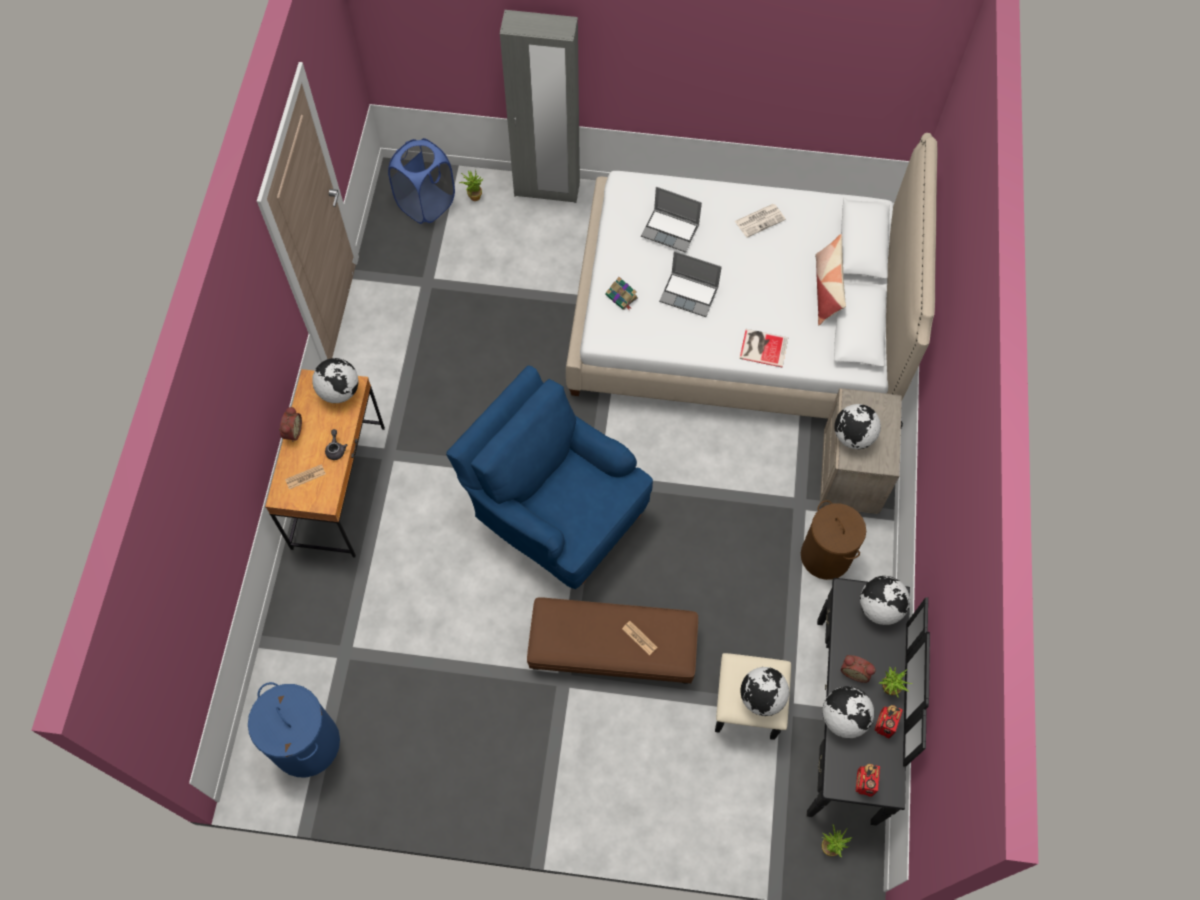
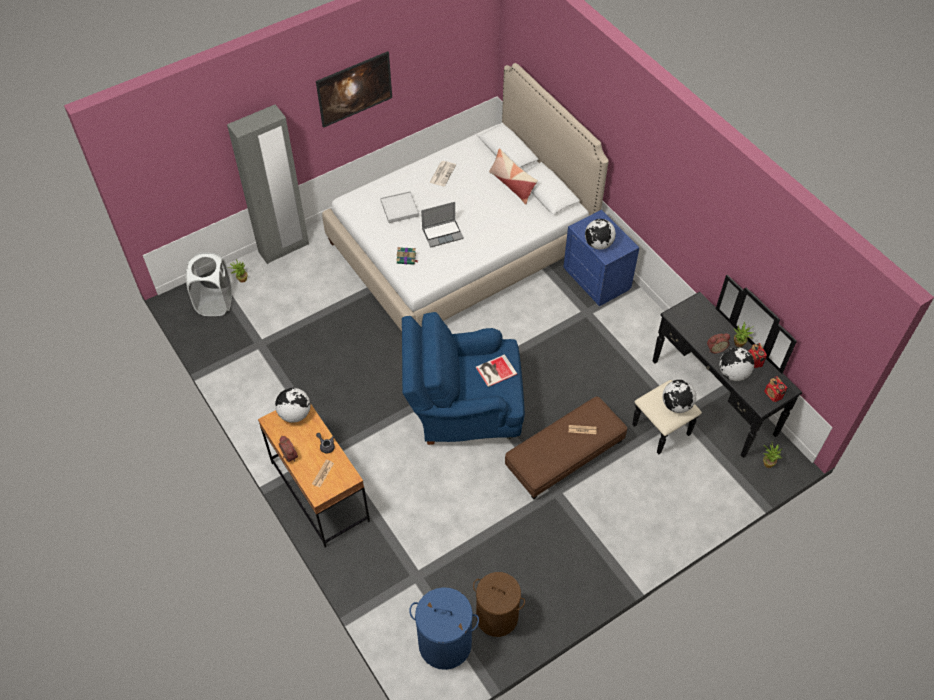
camera: 40 degrees left, 10 degrees down
blue laundry basket [388,138,455,224] -> white laundry basket [186,253,232,316]
laptop [641,186,702,253] -> white tray [380,191,419,223]
book [739,329,789,368] -> book moved to [476,354,517,387]
brown laundry basket [801,500,866,580] -> brown laundry basket moved to [473,572,525,637]
beige nightstand [820,388,903,514] -> blue nightstand [563,209,640,306]
globe [860,576,910,625] -> none
none -> picture [316,51,392,128]

